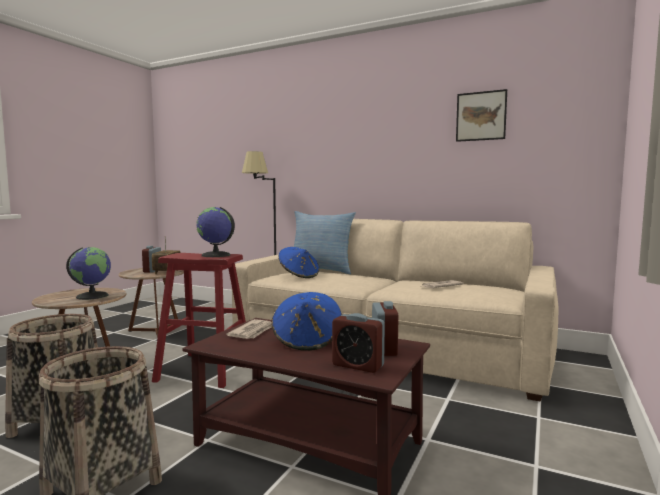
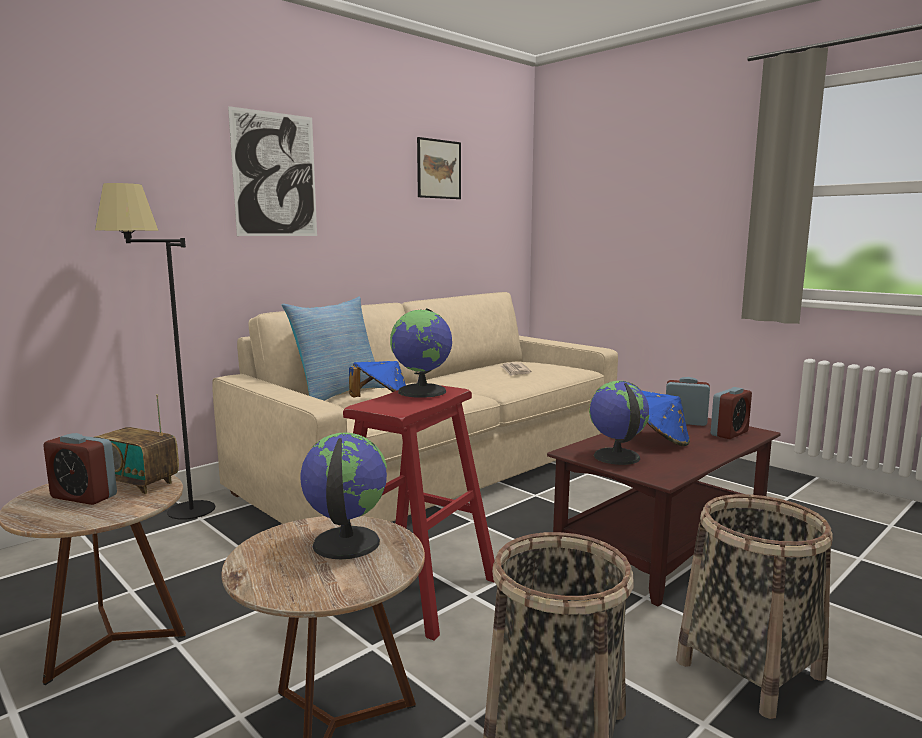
camera: 70 degrees left, 5 degrees up
newspaper [226,319,272,339] -> globe [589,381,649,465]
none -> picture [228,106,317,236]

